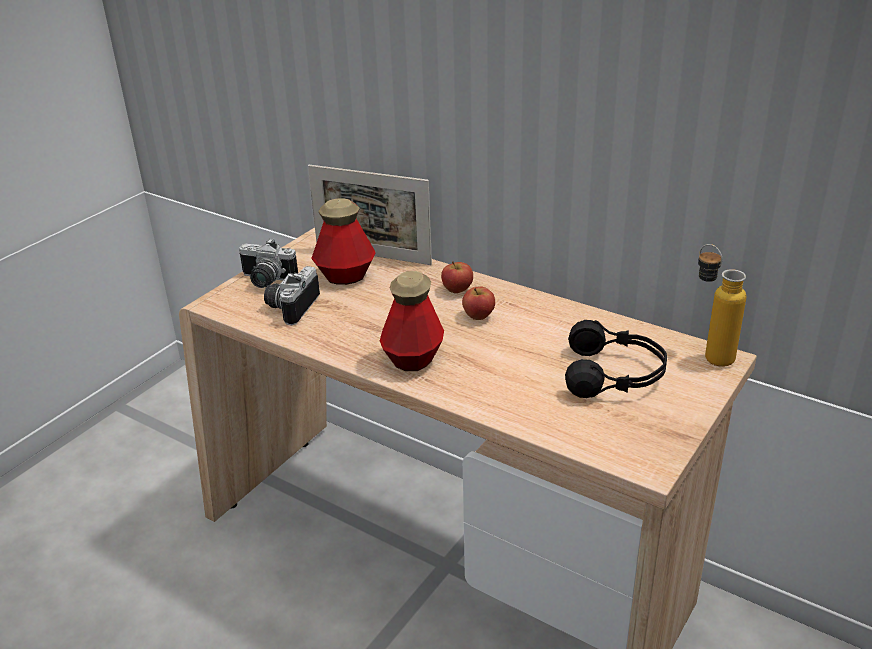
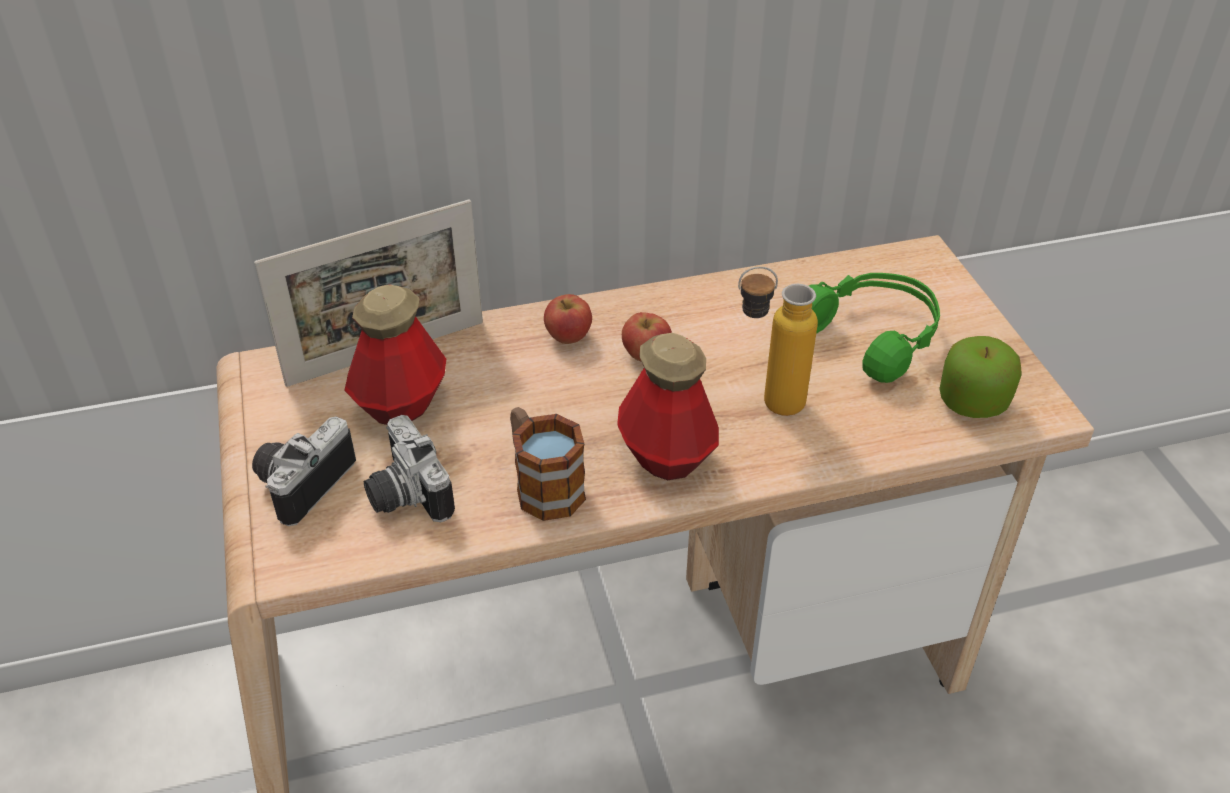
camera: 50 degrees left, 10 degrees up
camera [239,238,298,288] -> camera turned 150 degrees clockwise [252,417,356,526]
black headphones [565,320,667,398] -> green headphones [809,273,940,383]
bottle [698,244,746,367] -> bottle moved to [738,266,818,416]
none -> mug [510,407,586,521]
none -> apple [939,336,1022,418]

